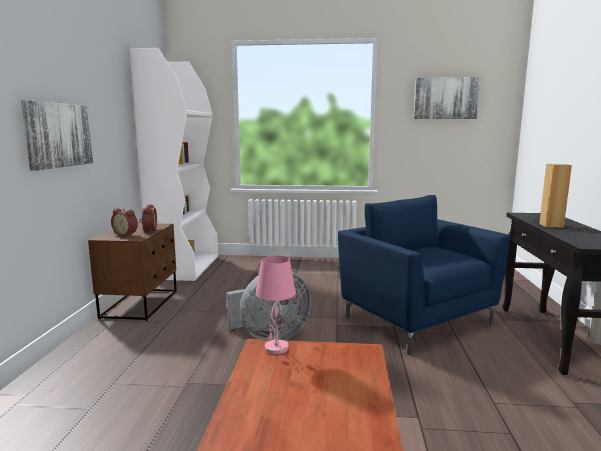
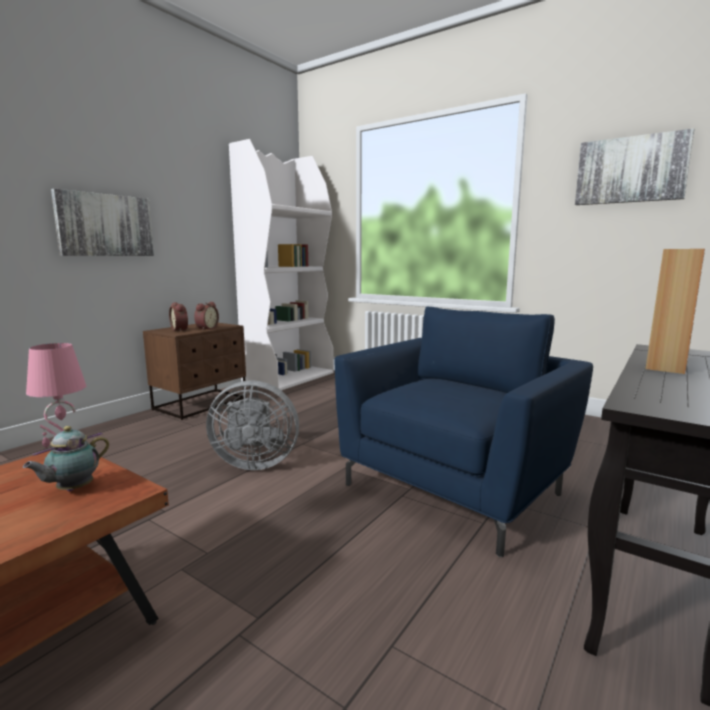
camera: 30 degrees right, 0 degrees up
blue armchair [338,195,510,355] -> blue armchair turned 45 degrees clockwise [335,307,593,557]
none -> teapot [23,426,109,491]

